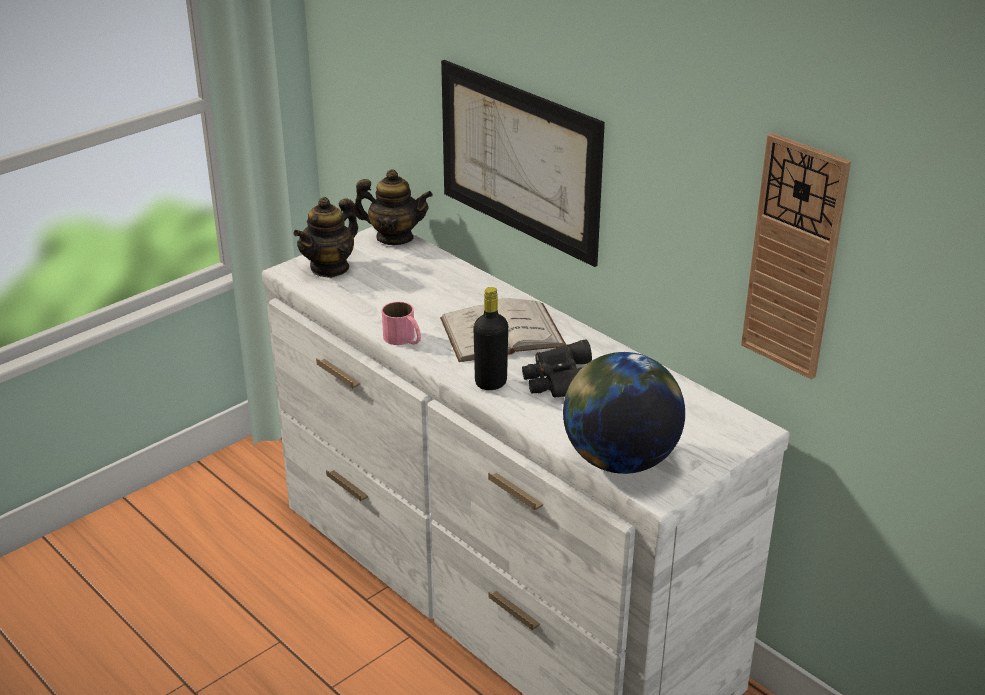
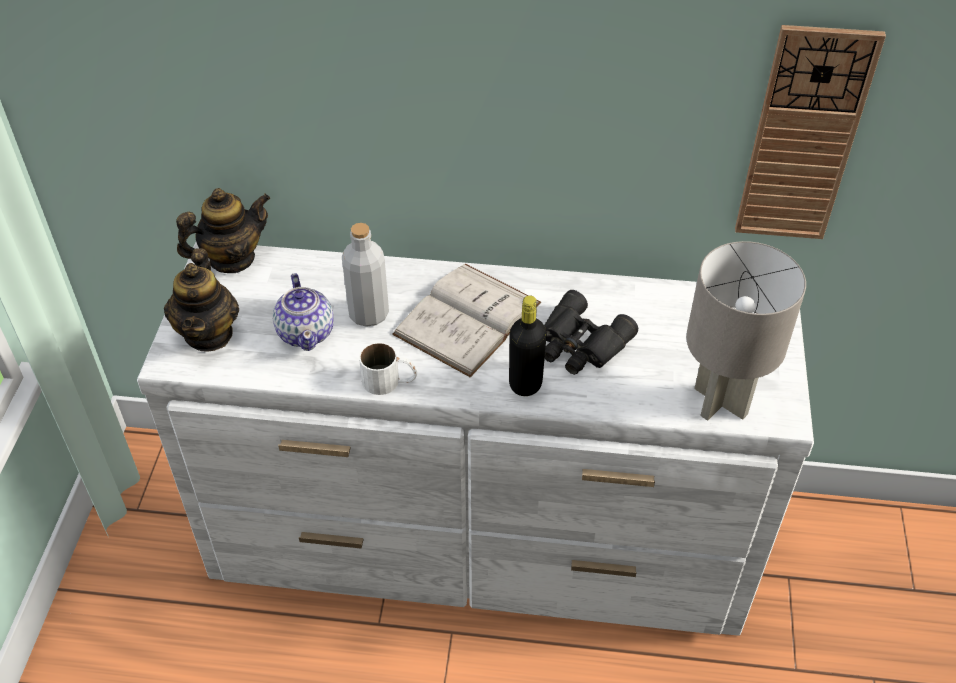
camera: 40 degrees left, 15 degrees up
pink mug [382,302,421,345] -> white mug [359,342,417,395]
picture [441,60,605,267] -> none
globe [563,352,685,474] -> grey table lamp [686,241,806,421]
none -> teapot [273,273,334,351]
none -> grey bottle [342,223,389,327]

